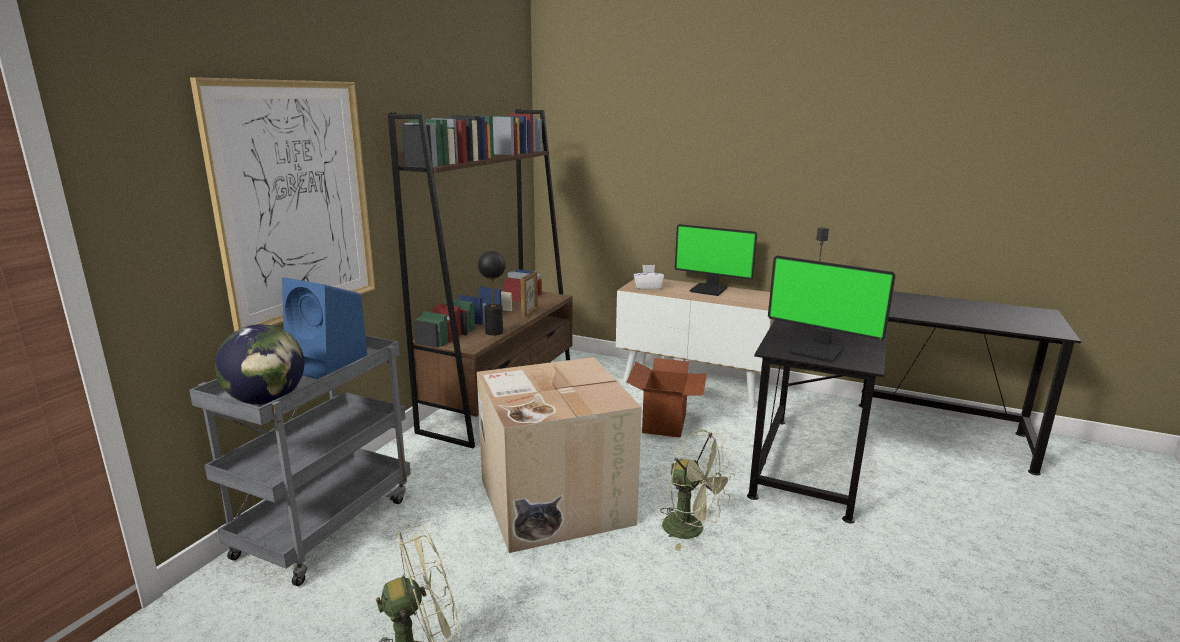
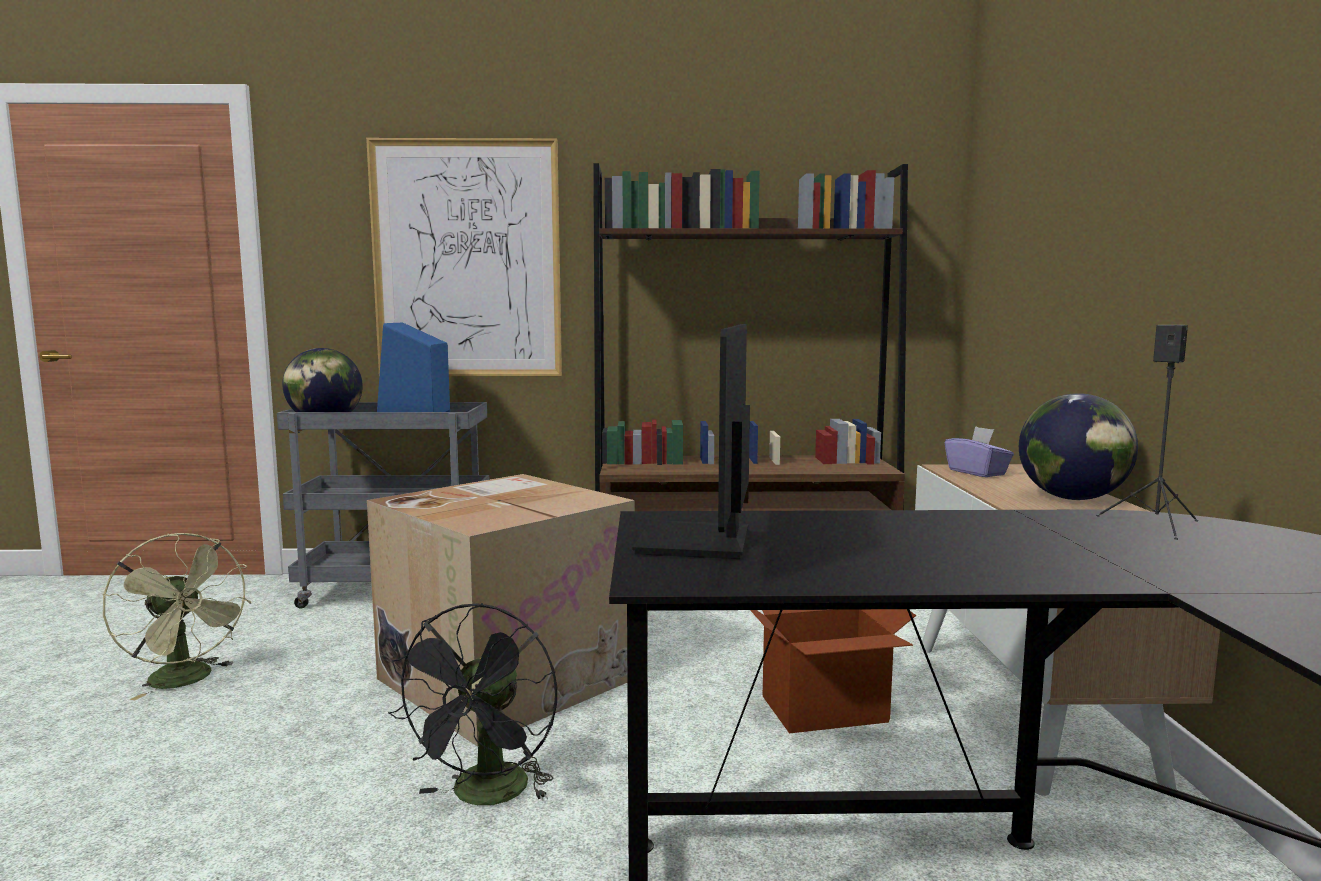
camera: 65 degrees right, 10 degrees down
black table lamp [478,251,506,336] -> none
picture frame [521,271,538,318] -> none
white tissue box [633,265,664,289] -> purple tissue box [945,426,1014,477]
green fan [660,430,735,551] -> black fan [388,603,557,805]
monitor [675,224,757,296] -> globe [1019,393,1138,500]

